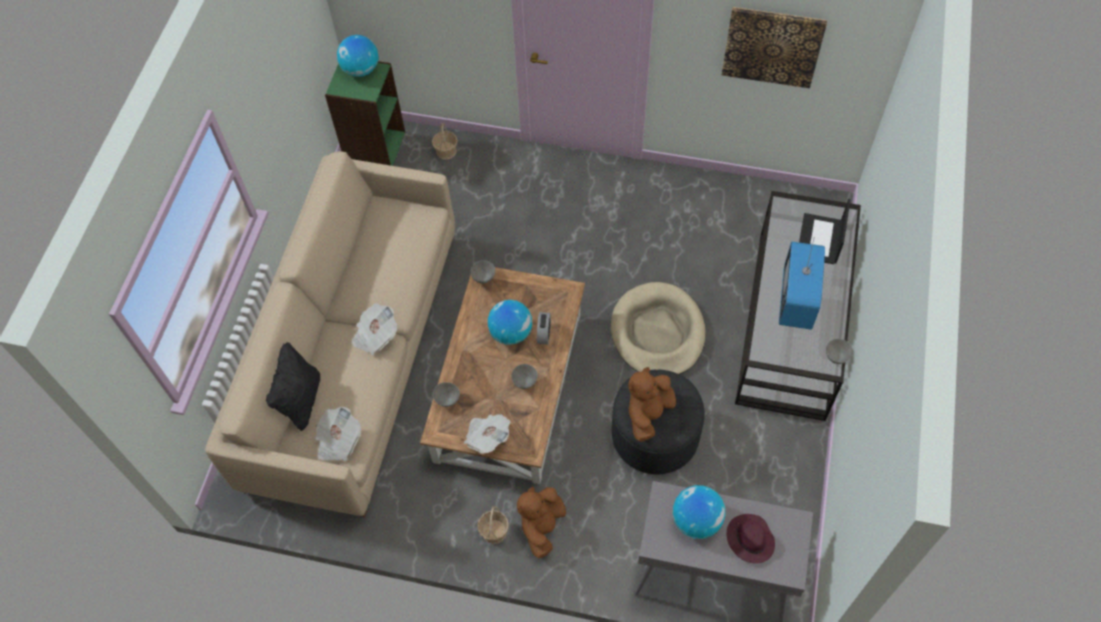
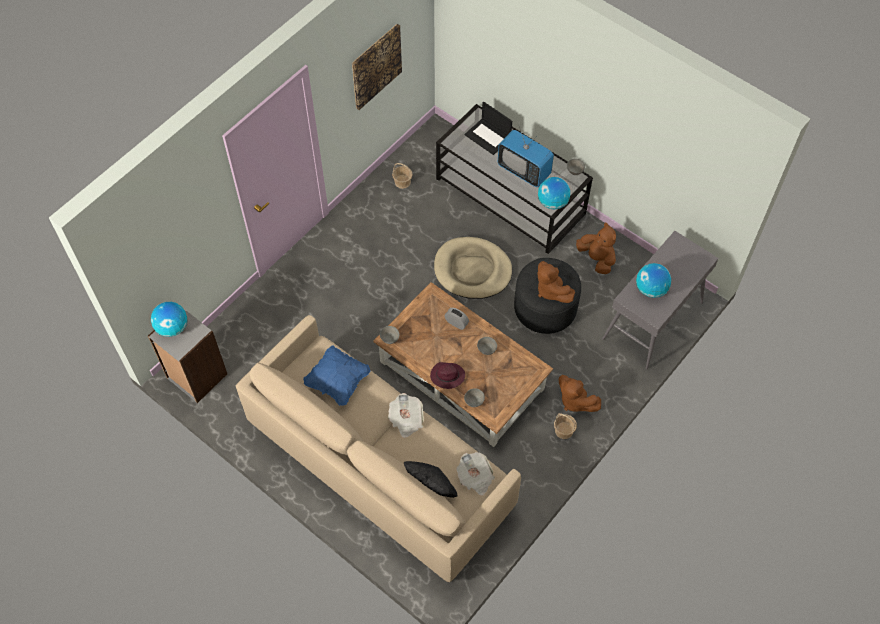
camera: 65 degrees left, 0 degrees up
green bookcase [325,61,405,166] -> grey bookcase [148,308,227,403]
basket [432,123,458,160] -> basket moved to [392,163,413,189]
newspaper [464,414,510,453] -> none
globe [488,300,532,345] -> globe moved to [538,177,570,209]
purple hat [726,514,775,564] -> purple hat moved to [430,362,465,389]
none -> blue pillow [303,346,371,406]
none -> brown plush toy [576,222,616,274]

